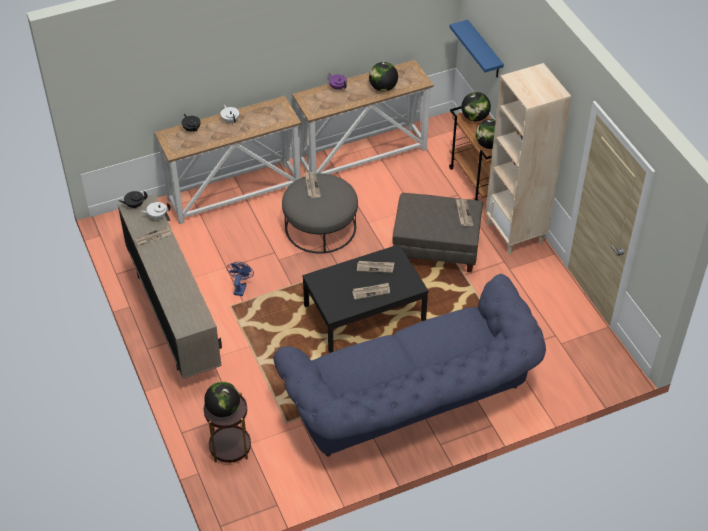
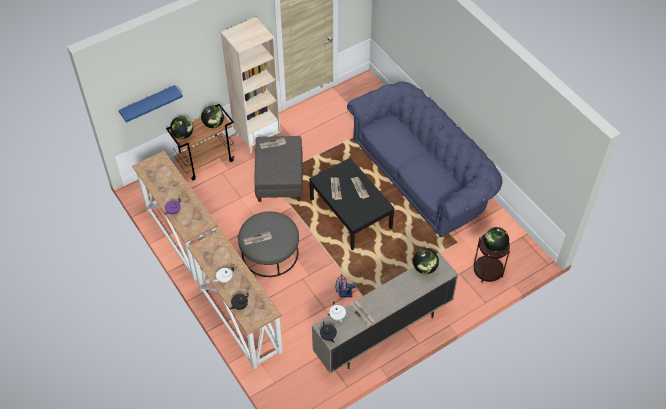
camera: 100 degrees left, 5 degrees up
globe [369,62,398,92] -> globe moved to [413,248,439,274]

